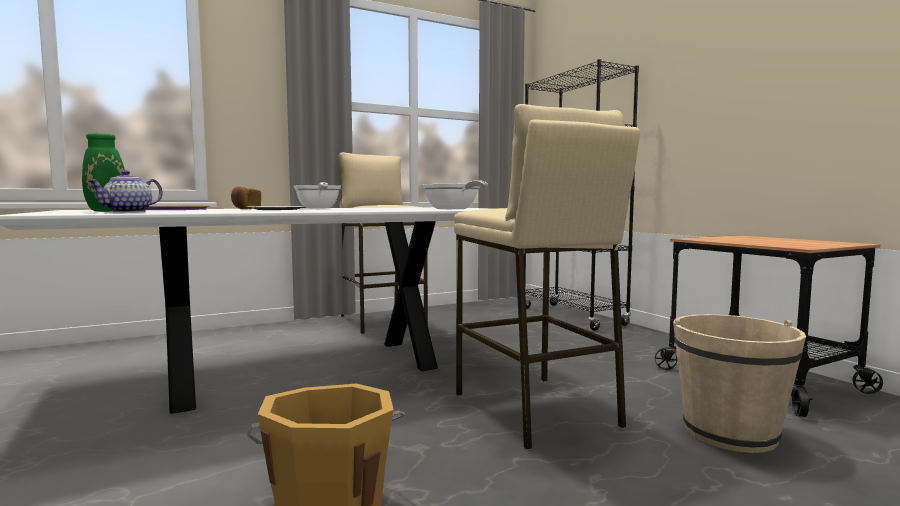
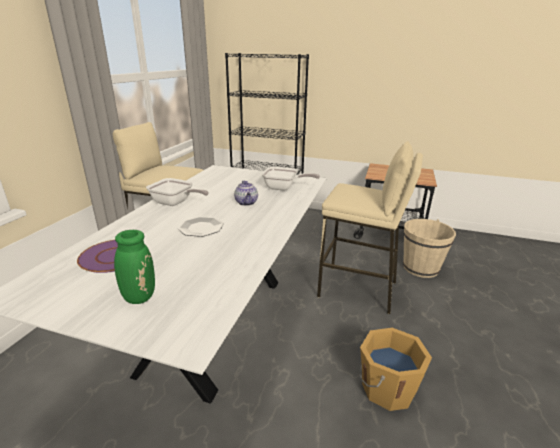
camera: 45 degrees left, 20 degrees up
teapot [88,170,163,213] -> teapot moved to [234,181,258,206]
bread [231,186,261,209] -> none

